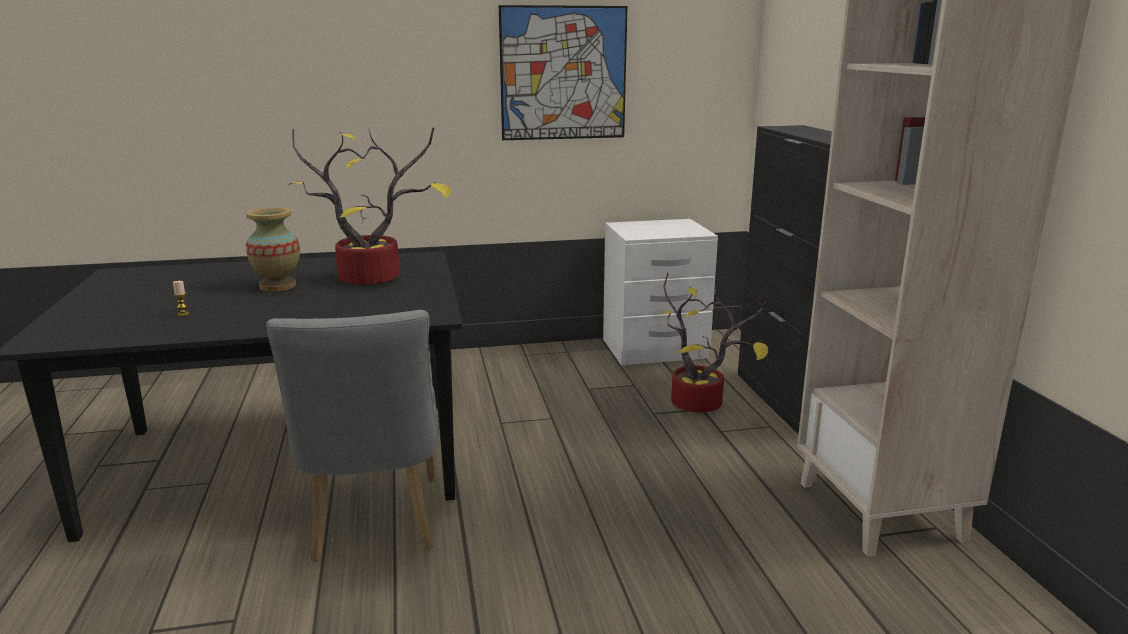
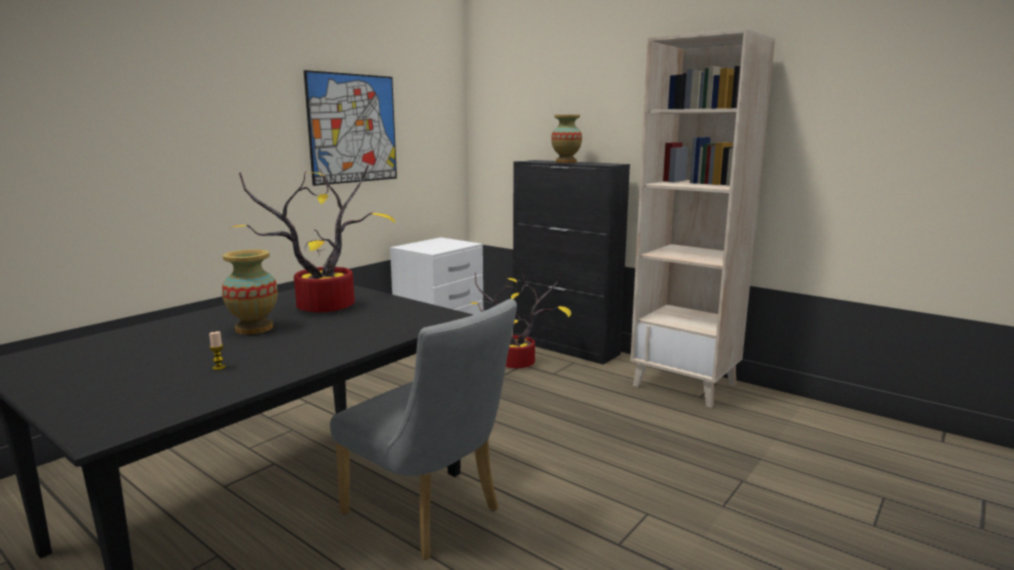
camera: 40 degrees left, 5 degrees down
none -> vase [551,115,582,163]

